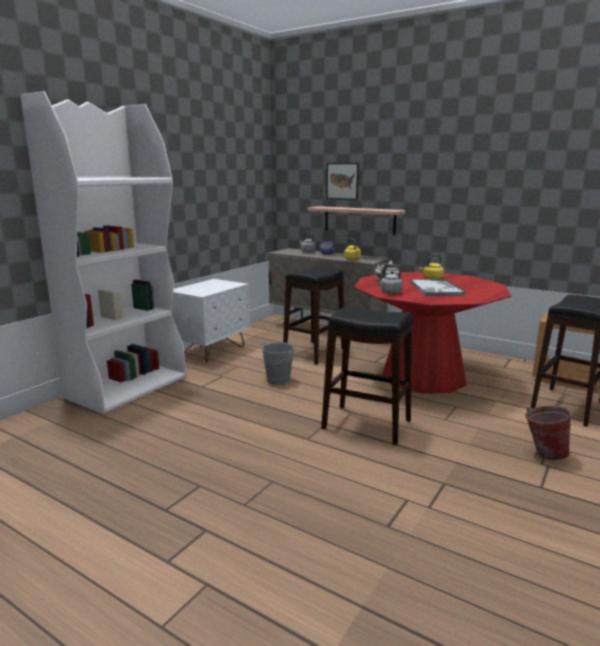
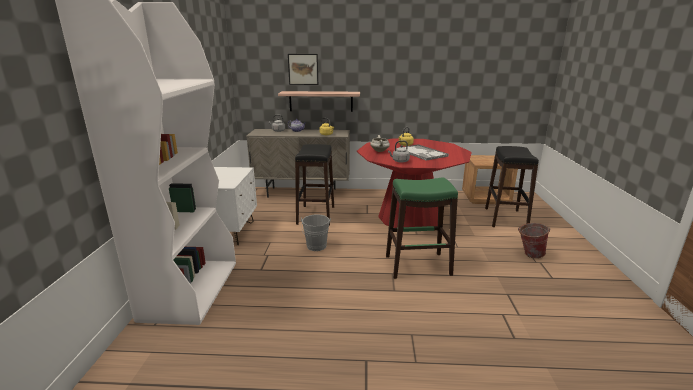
camera: 30 degrees left, 5 degrees up
black stool [321,306,413,445] -> green stool [386,177,458,279]

